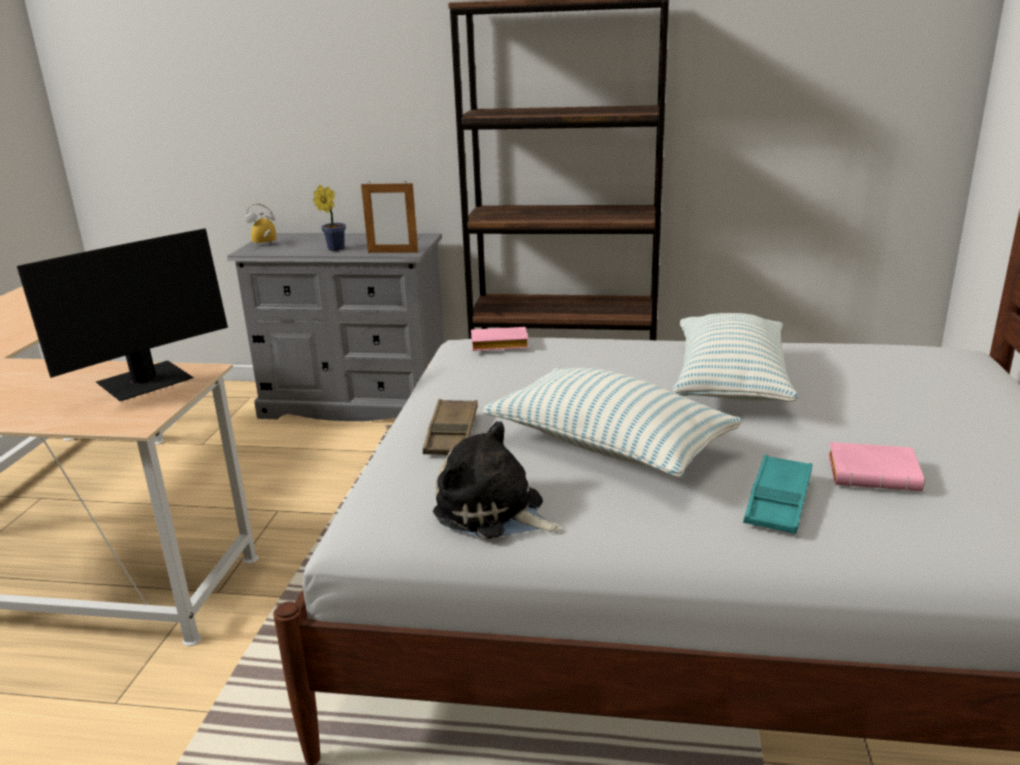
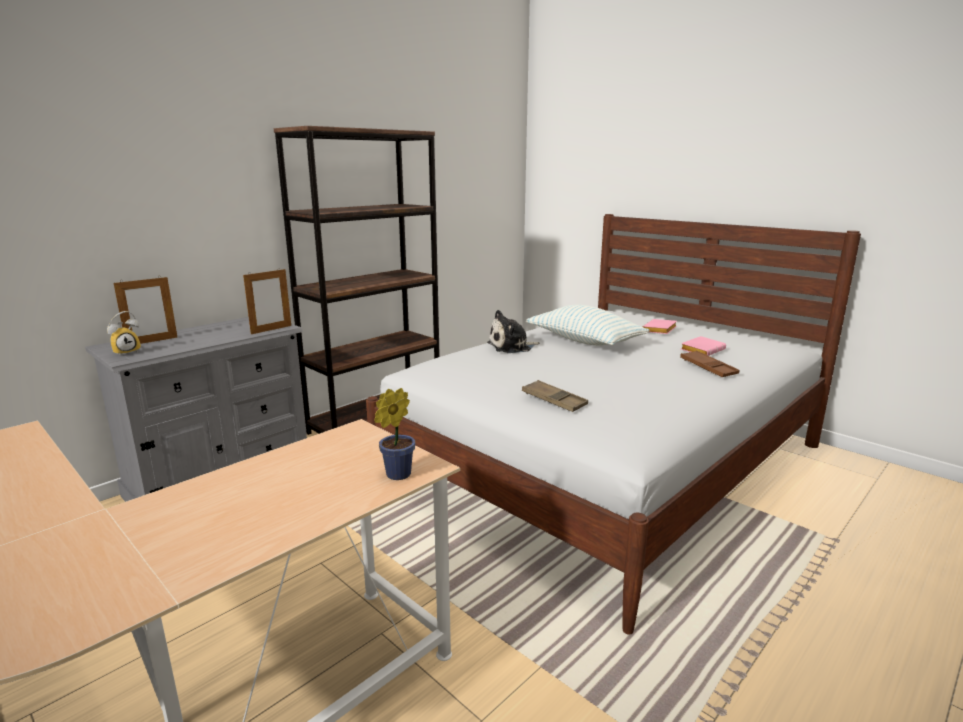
camera: 55 degrees left, 5 degrees down
monitor [17,229,228,401] -> none
alarm clock [245,203,276,247] -> alarm clock turned 150 degrees counterclockwise [107,311,141,357]
potted plant [313,185,346,251] -> potted plant moved to [375,388,415,480]
plush toy [433,421,562,539] -> plush toy moved to [487,310,540,353]
pink book [471,327,529,351] -> pink book moved to [643,319,677,334]
pillow [483,368,743,478] -> none
turquoise tray [743,455,813,534] -> brown tray [680,350,739,377]
none -> picture frame [114,276,178,344]

